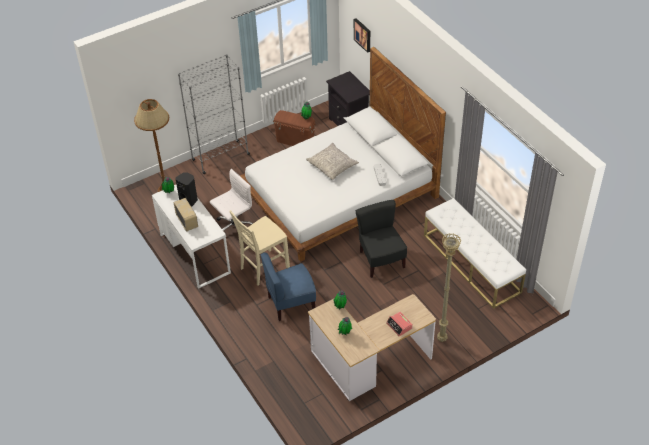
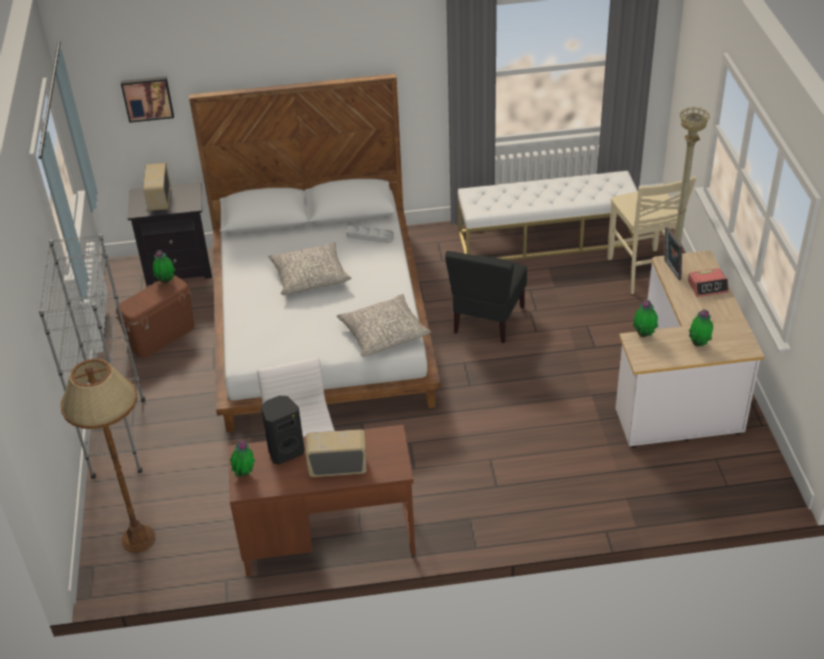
camera: 65 degrees left, 5 degrees down
white desk [152,185,231,289] -> brown desk [228,424,416,576]
beige chair [230,210,290,286] -> beige chair moved to [607,176,696,294]
blue chair [261,252,316,321] -> none
black chair [356,200,407,278] -> black chair turned 75 degrees counterclockwise [445,251,527,343]
none -> radio [143,163,170,211]
none -> grey pillow [337,294,431,356]
none -> picture frame [665,227,682,280]

